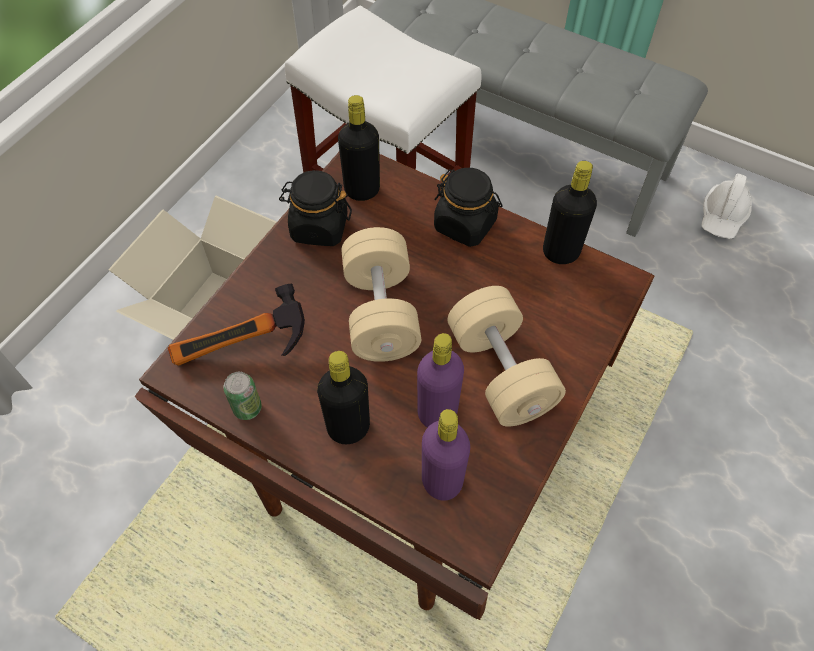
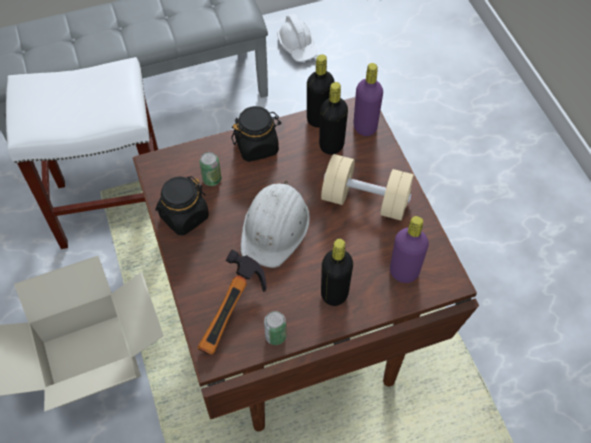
camera: 50 degrees left, 0 degrees up
black bottle [338,95,380,201] -> black bottle moved to [319,82,348,155]
beige dumbbell [341,227,421,362] -> white hard hat [241,181,310,268]
purple bottle [417,333,464,427] -> purple bottle moved to [353,63,383,136]
none -> can [200,152,221,186]

